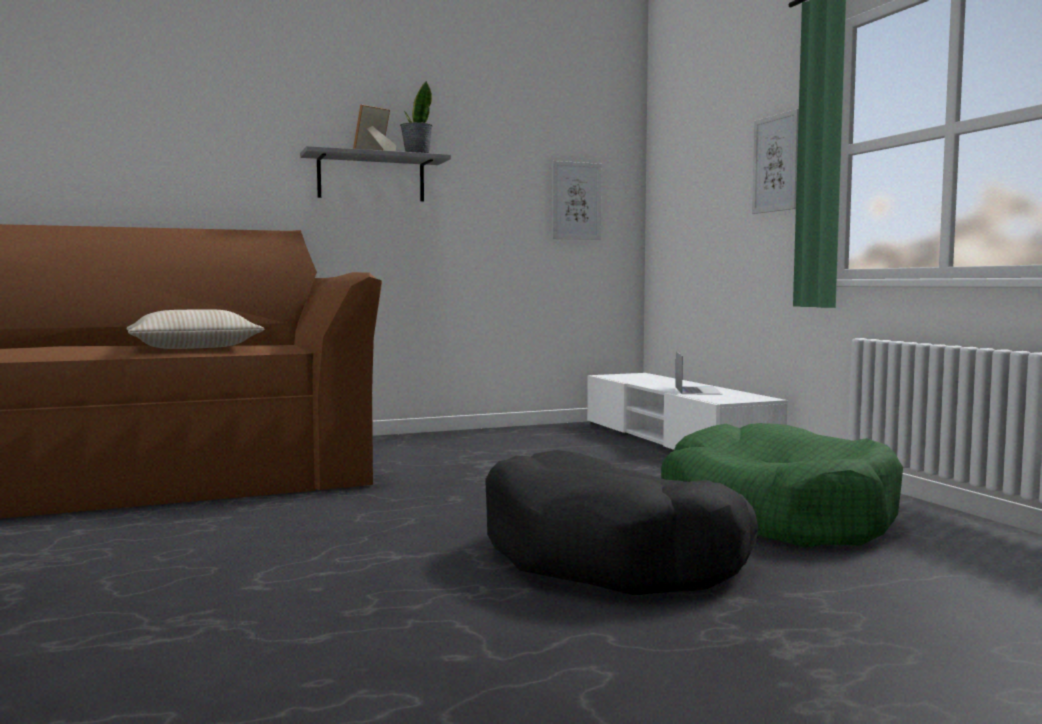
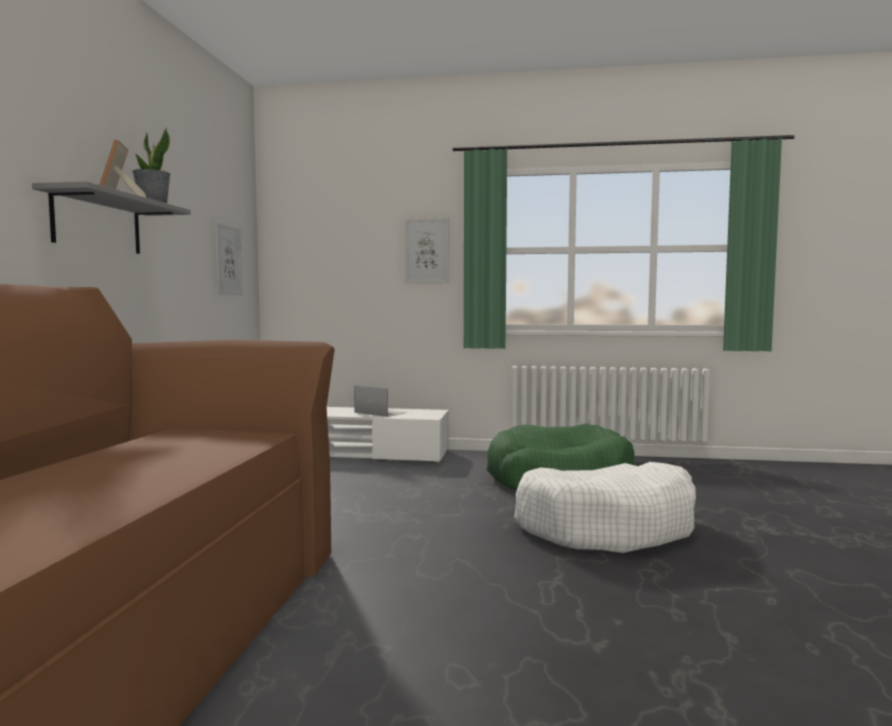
camera: 60 degrees left, 0 degrees up
beige pillow [127,309,264,349] -> none
black dog bed [486,450,758,595] -> white dog bed [514,462,696,553]

